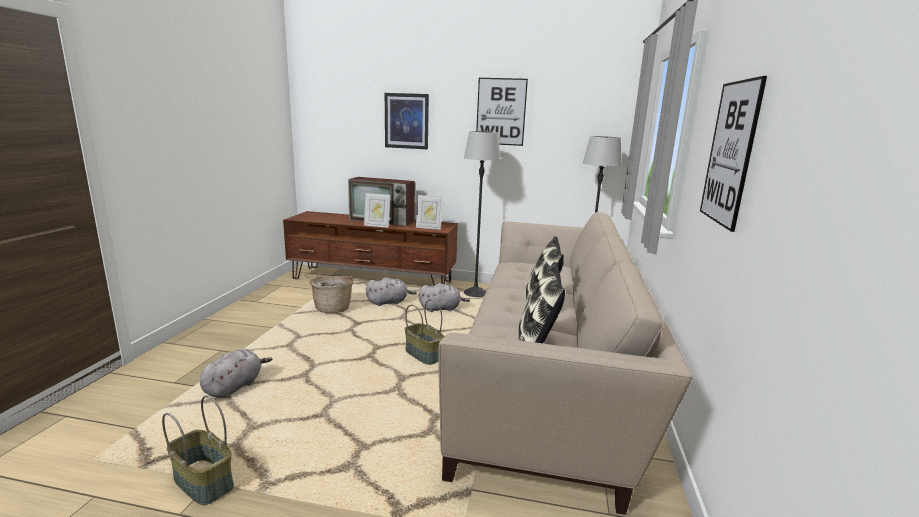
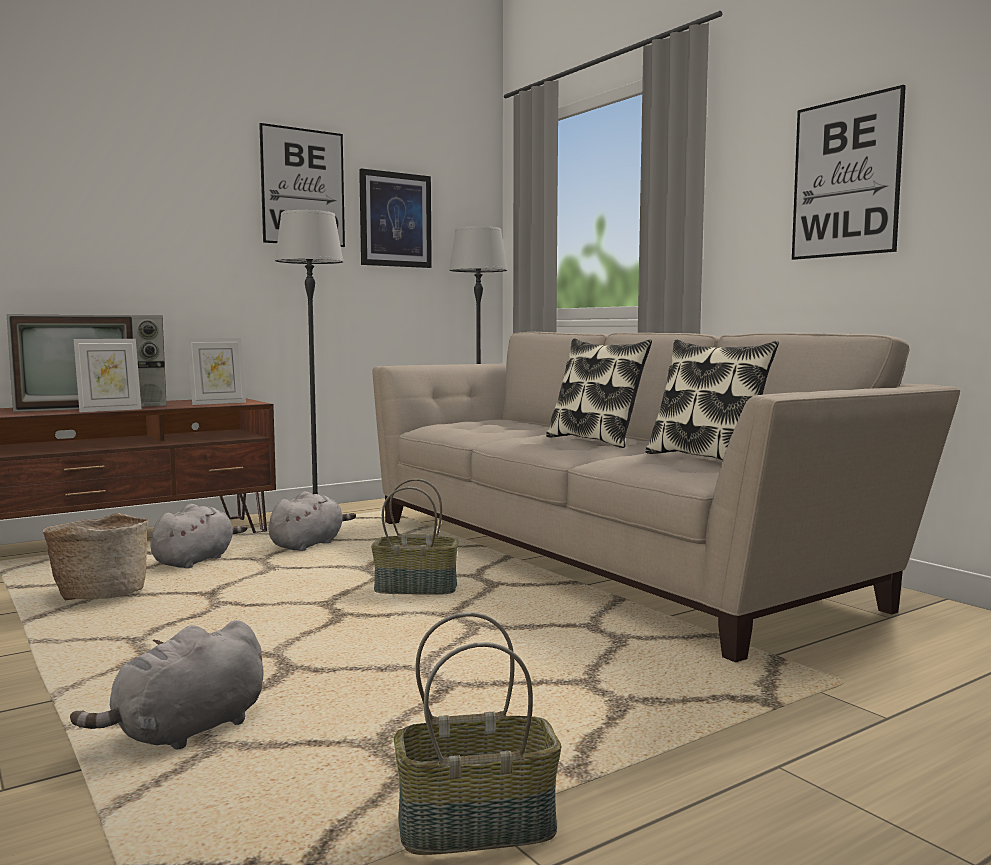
camera: 45 degrees left, 10 degrees down
grey plush toy [200,349,272,398] -> grey plush toy turned 120 degrees counterclockwise [70,620,264,749]
picture [385,93,429,149] -> picture moved to [359,168,432,268]

